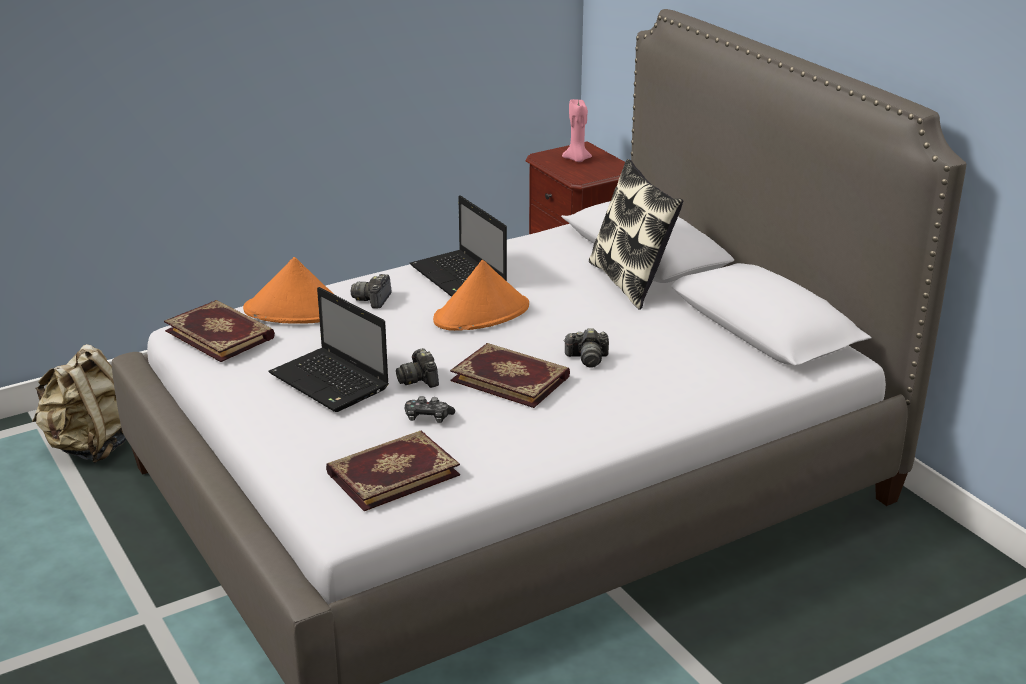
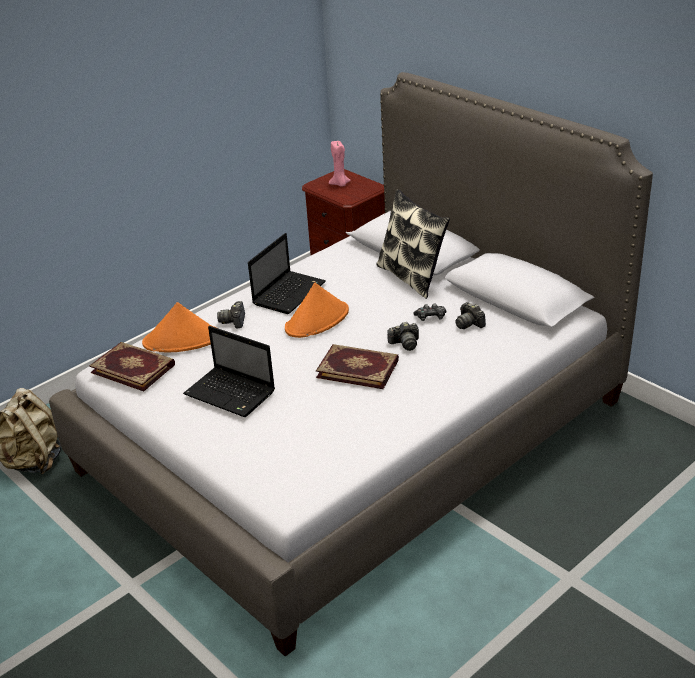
camera: 10 degrees left, 5 degrees up
book [326,430,460,511] -> none
camera [396,348,439,388] -> camera moved to [455,302,486,329]
game controller [404,396,455,423] -> game controller moved to [413,304,446,321]
laptop [410,195,507,297] -> laptop turned 105 degrees counterclockwise [248,233,326,314]

